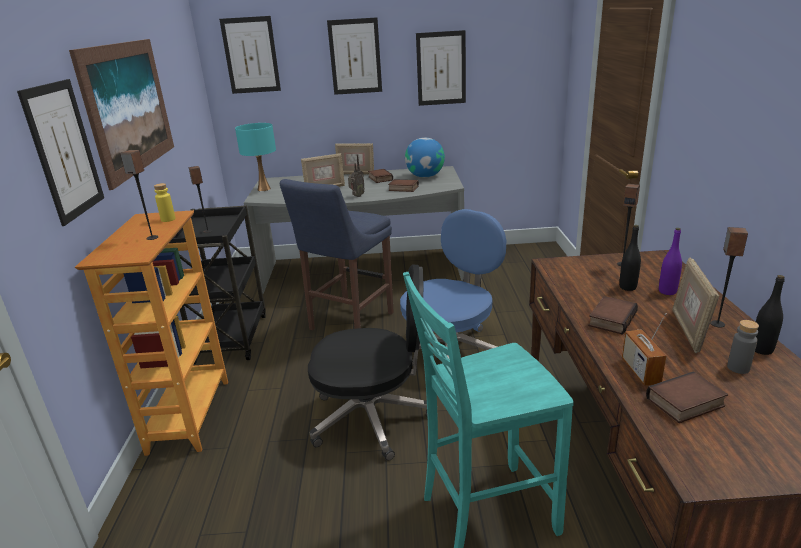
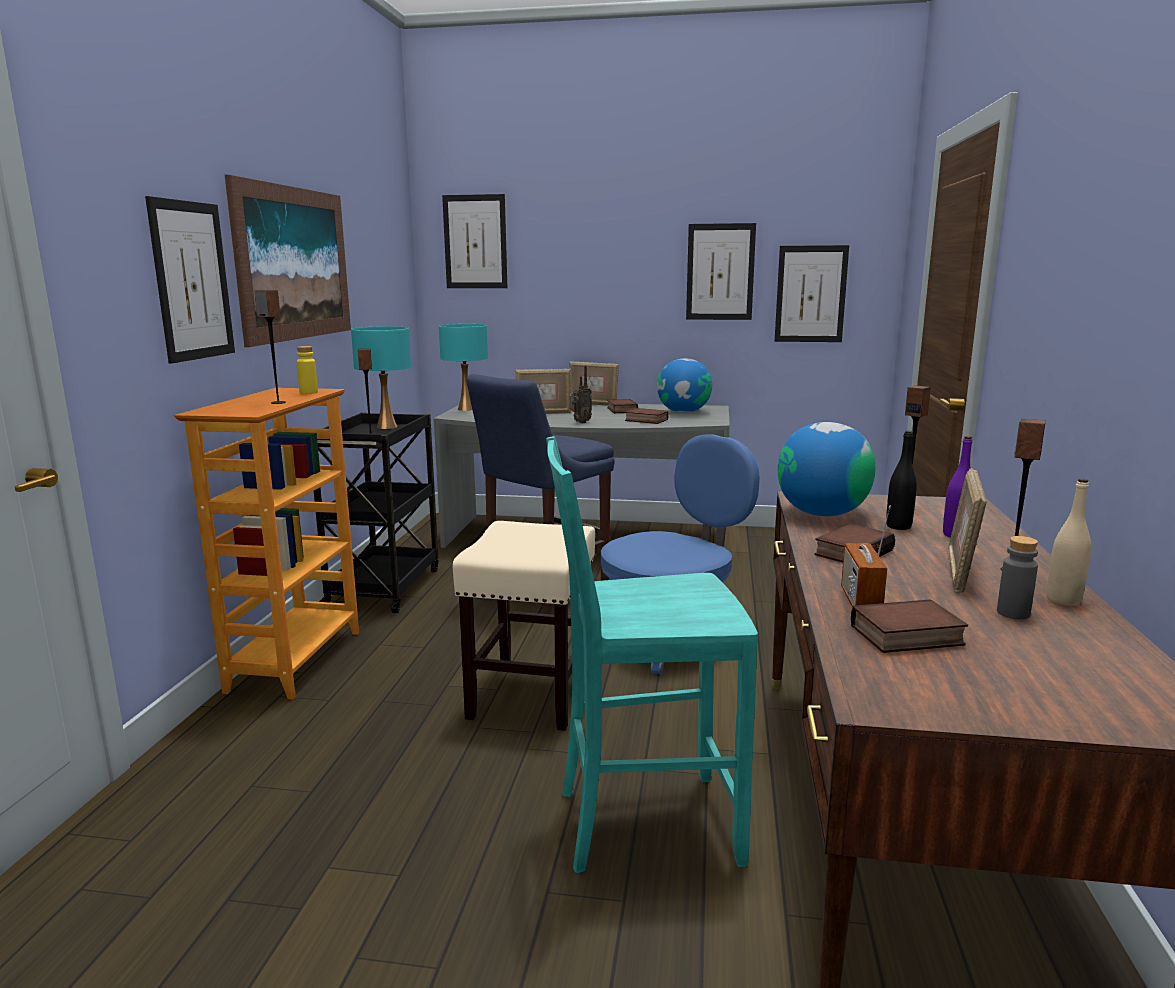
camera: 10 degrees right, 10 degrees down
black office chair [308,265,428,461] -> beige stool [452,521,595,731]
picture [327,17,382,95] -> picture moved to [775,245,849,342]
black bottle [755,275,785,355] -> beige bottle [1047,478,1091,606]
none -> turquoise table lamp [351,326,411,429]
none -> globe [778,422,875,516]

